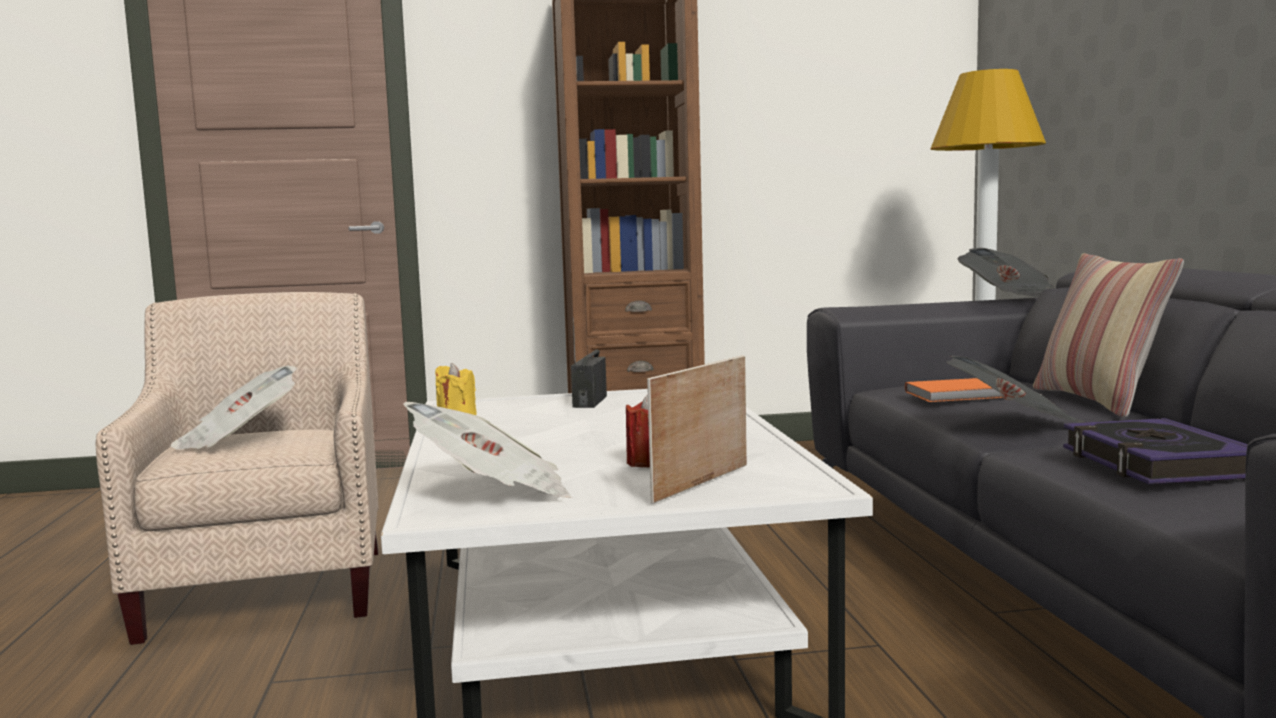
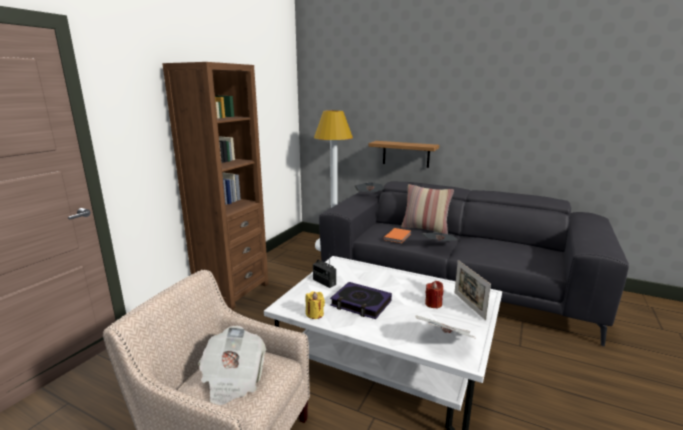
camera: 55 degrees left, 10 degrees up
book [1063,418,1248,485] -> book moved to [330,282,392,319]
none -> shelf [369,141,439,168]

